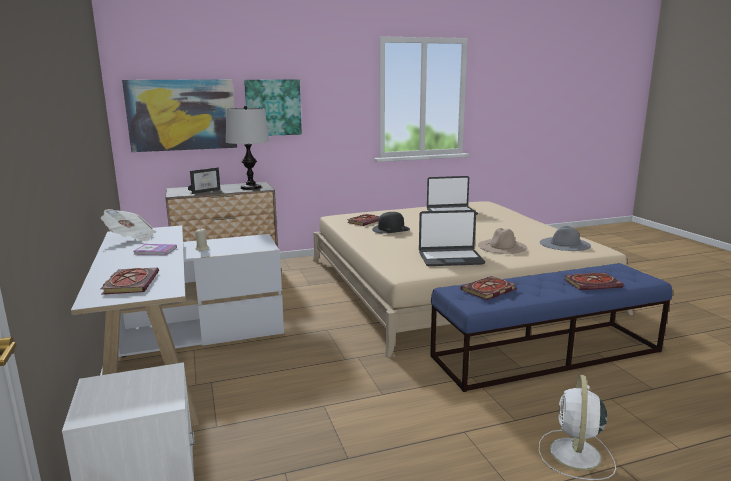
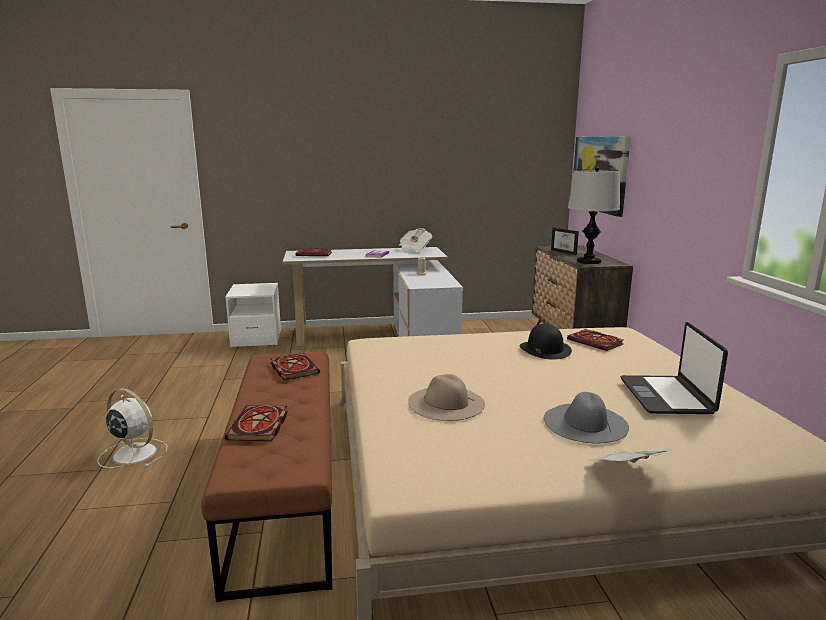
camera: 100 degrees right, 0 degrees up
picture [244,79,302,136] -> none
laptop [419,210,485,266] -> none
blue bench [430,263,672,392] -> brown bench [201,351,332,602]
grey hat [540,226,591,251] -> grey hat moved to [544,392,629,444]
none -> newspaper [591,449,671,463]

